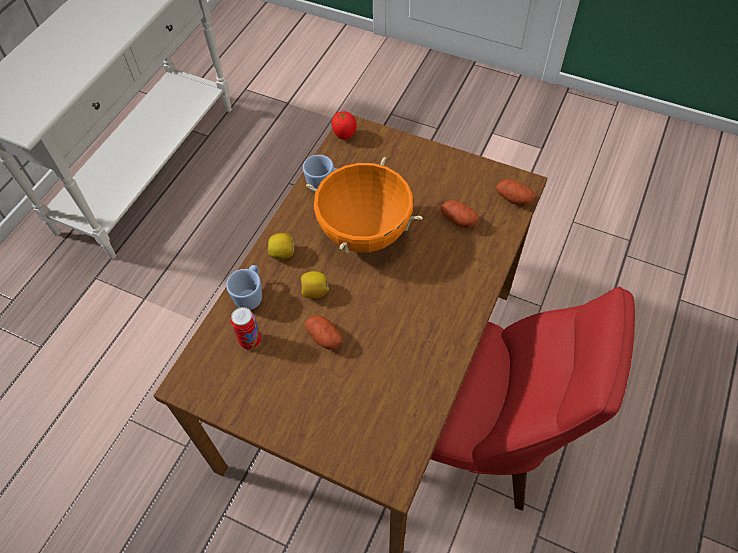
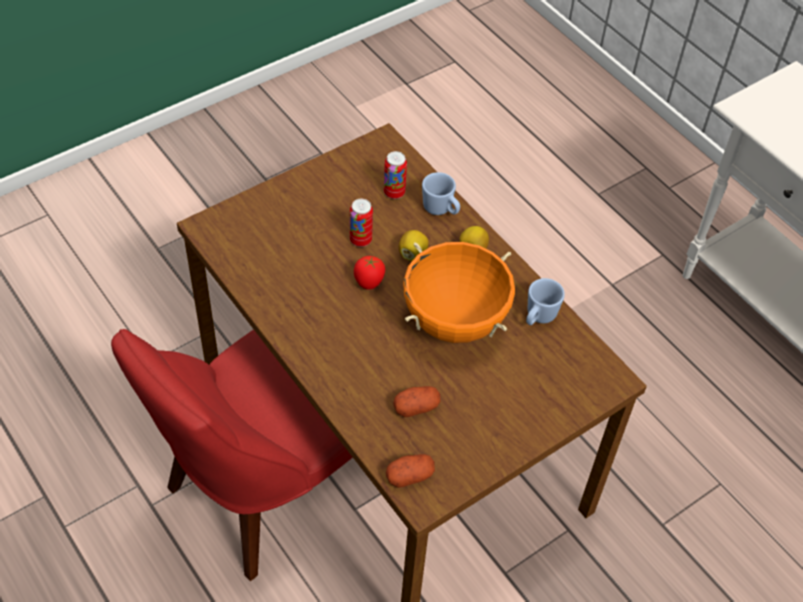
camera: 115 degrees right, 5 degrees down
potato [305,315,342,350] -> can [350,199,373,247]
tomato [332,111,357,140] -> tomato moved to [354,256,385,290]

